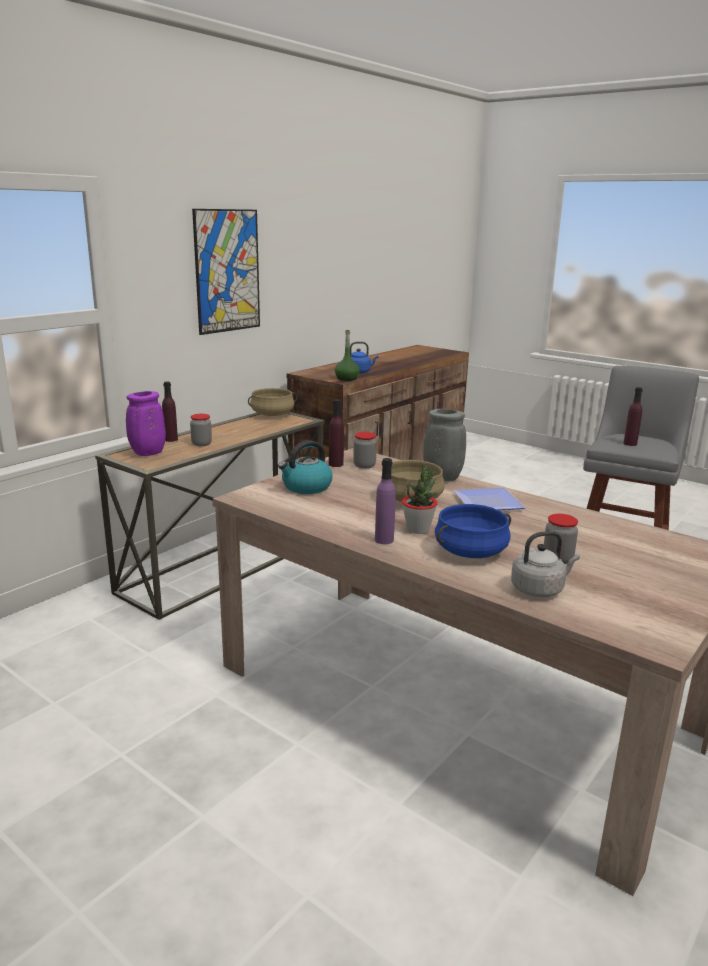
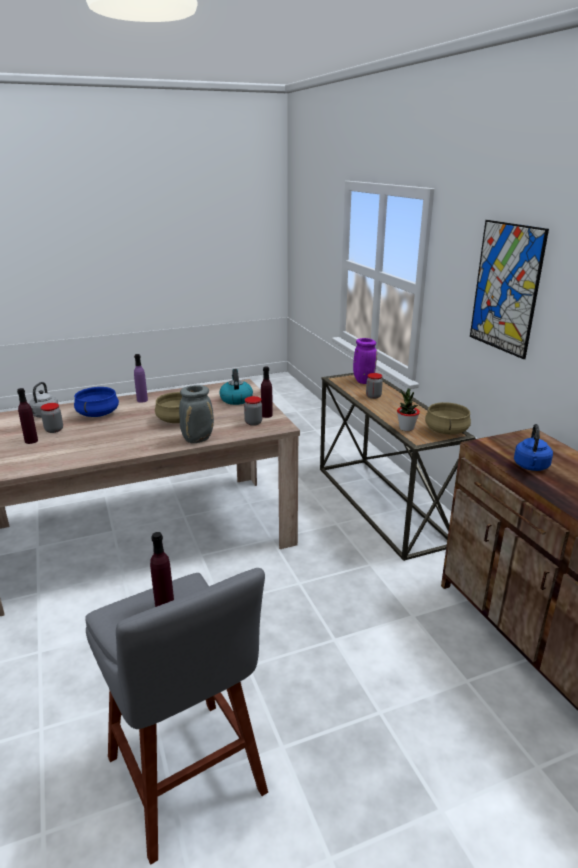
camera: 120 degrees right, 5 degrees up
purple bottle [162,382,178,442] -> purple bottle moved to [17,388,38,444]
green bottle [334,330,360,381] -> none
potted plant [402,465,438,534] -> potted plant moved to [397,388,420,431]
plate [453,487,526,510] -> none

